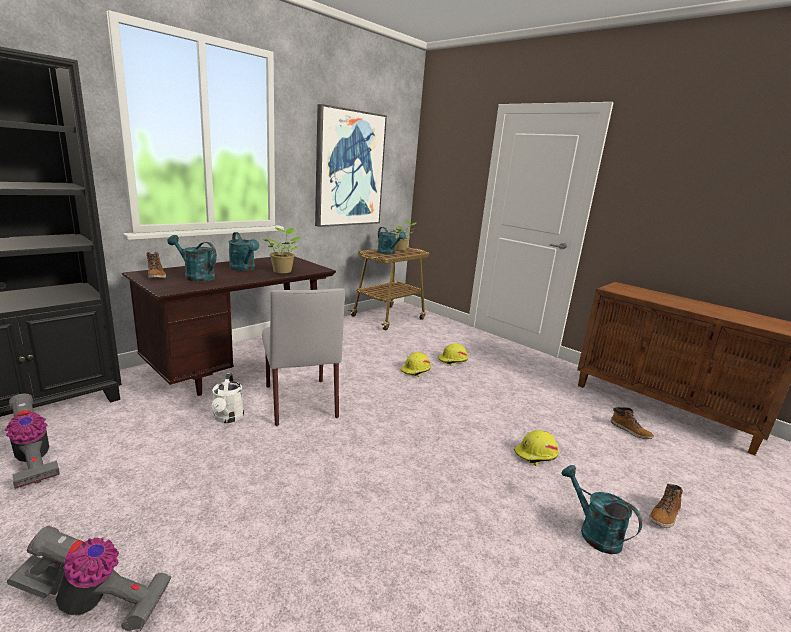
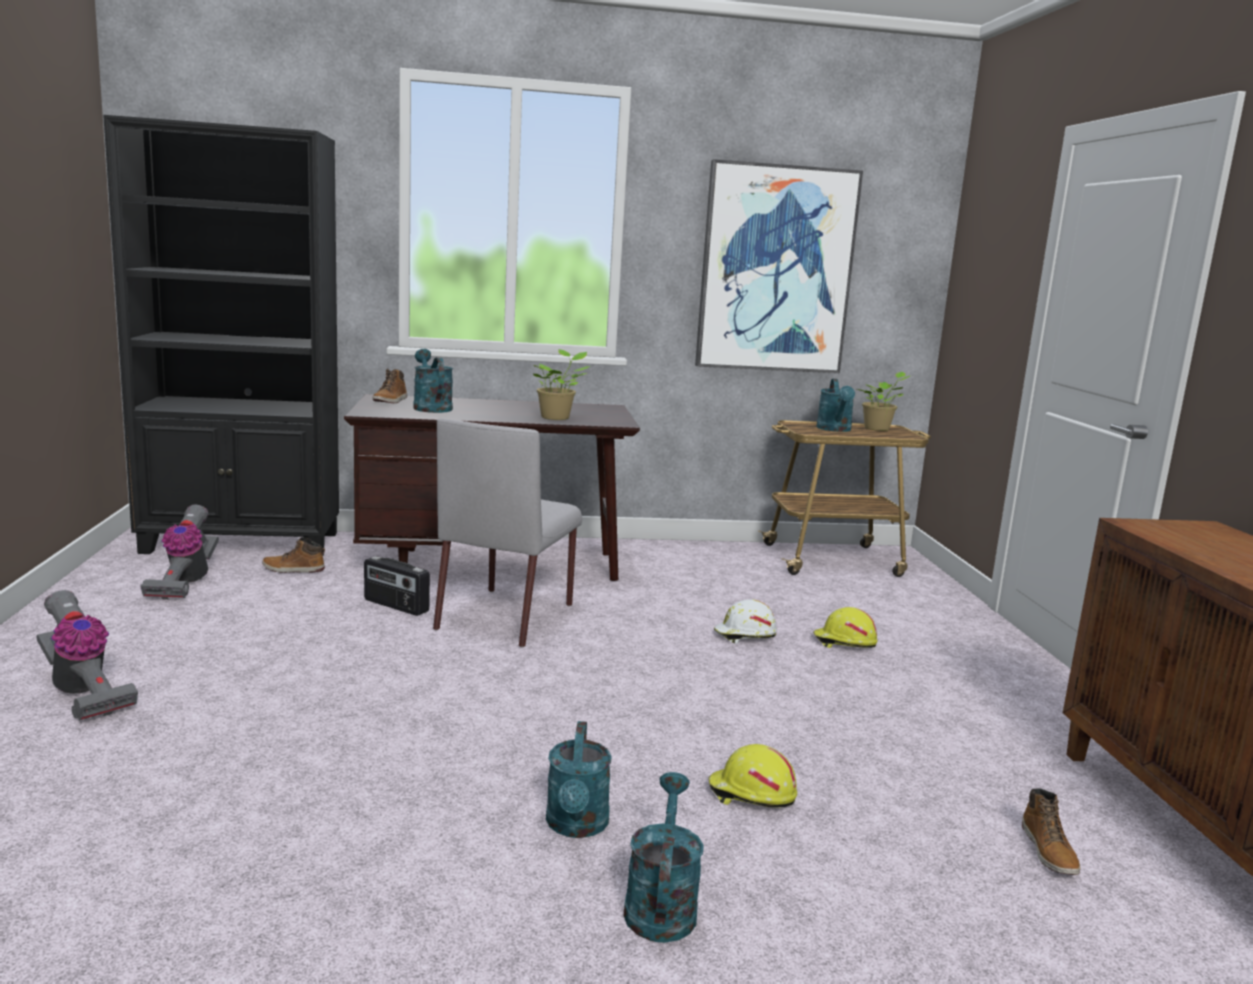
camera: 40 degrees right, 5 degrees down
white watering can [212,373,244,423] -> radio [364,556,430,616]
turquoise watering can [229,232,259,271] -> turquoise watering can moved to [546,721,612,838]
yellow hard hat [400,352,431,377] -> white hard hat [714,600,777,644]
boot [649,484,683,528] -> boot moved to [262,537,325,573]

